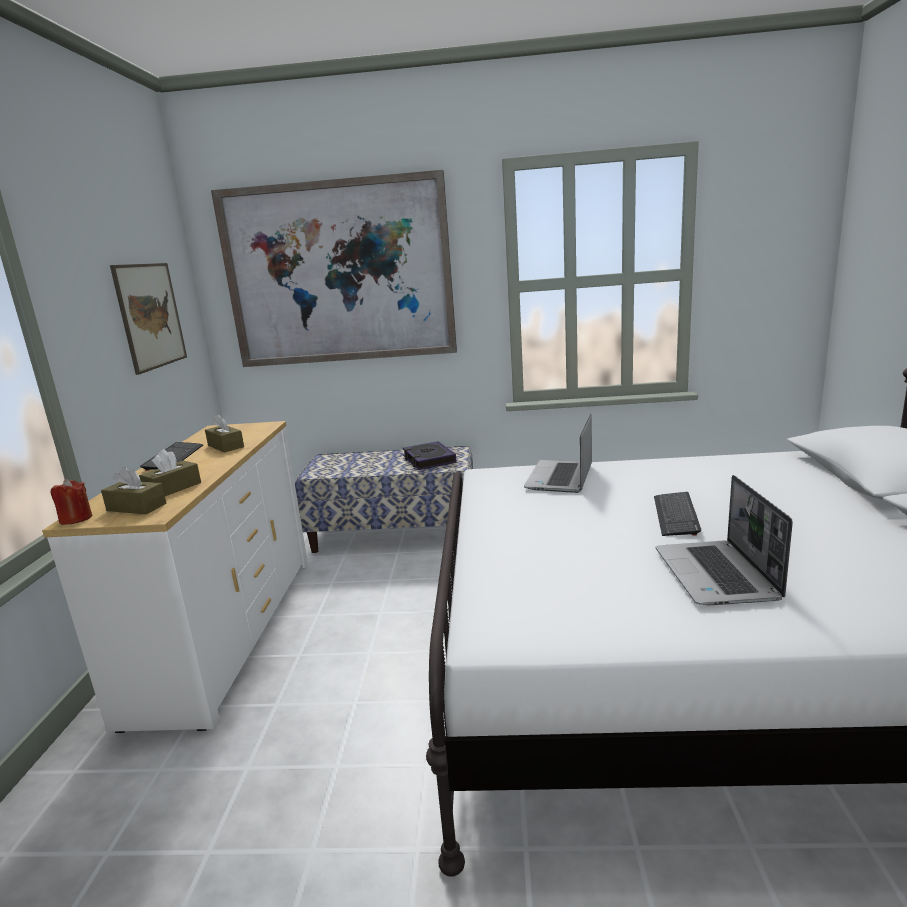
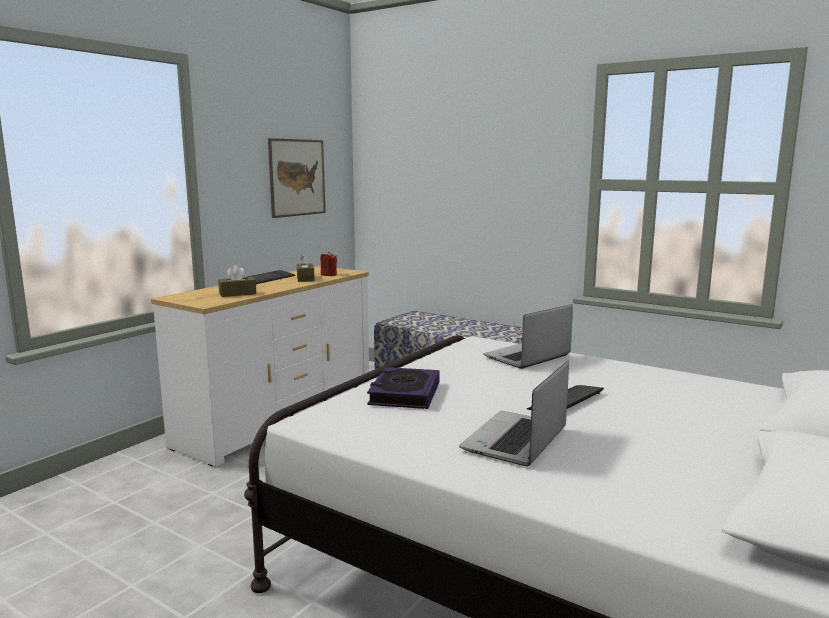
camera: 30 degrees right, 5 degrees down
red candle [50,479,92,525] -> red candle moved to [320,252,337,276]
brown tissue box [101,466,167,514] -> none
picture [211,170,457,367] -> none
book [403,441,457,470] -> book moved to [367,367,440,409]

